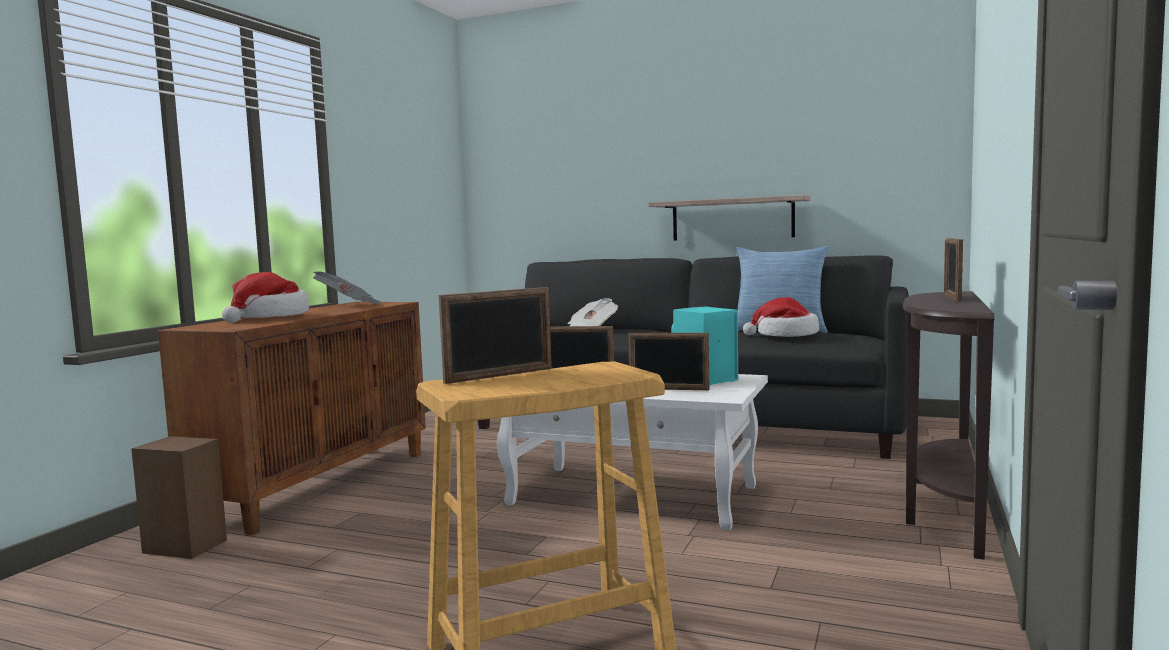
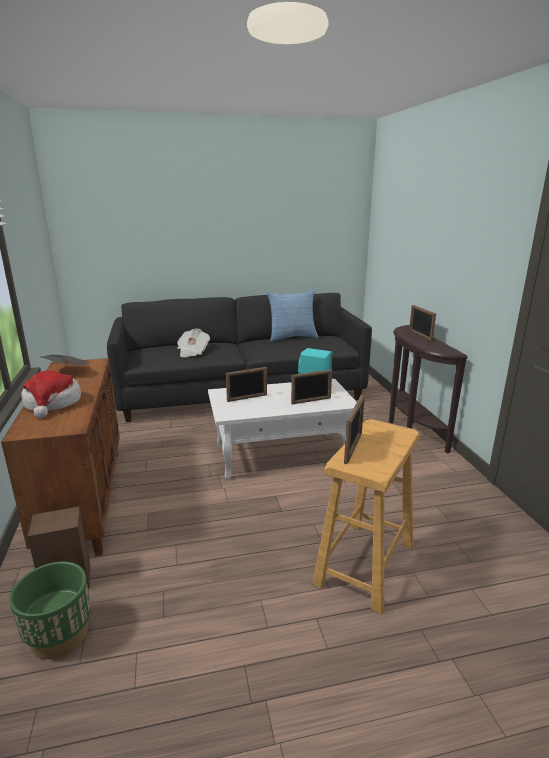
camera: 35 degrees left, 15 degrees up
shelf [648,195,810,241] -> none
hat [743,297,819,337] -> none
none -> green planter [9,561,91,659]

